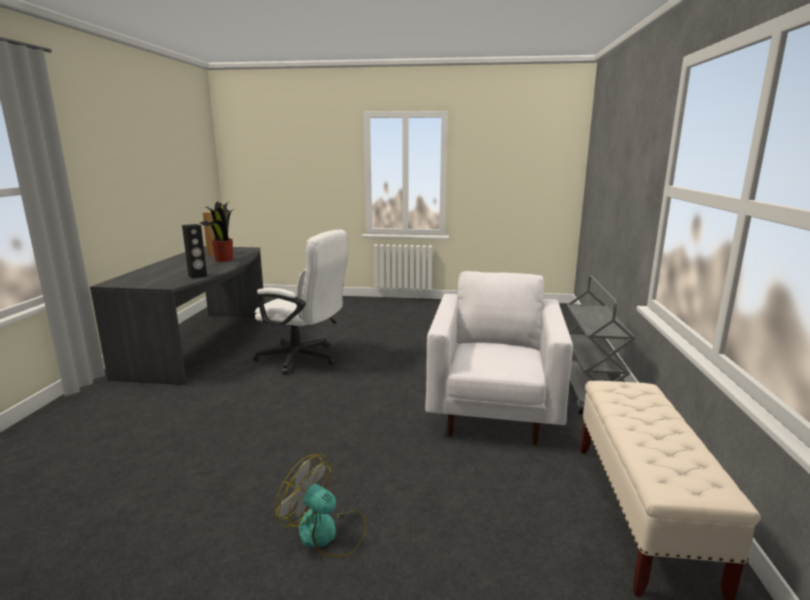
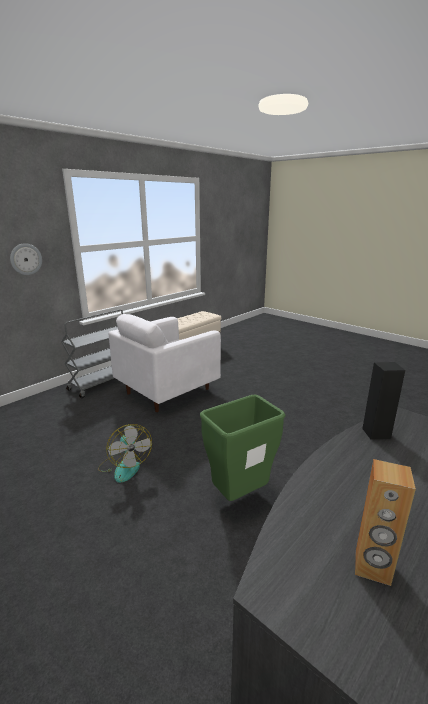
camera: 145 degrees left, 5 degrees up
potted plant [200,201,233,262] -> none
white office chair [253,230,349,374] -> green trash can [200,394,286,501]
fan [275,454,367,557] -> fan moved to [98,424,152,483]
none -> wall clock [10,243,42,275]

